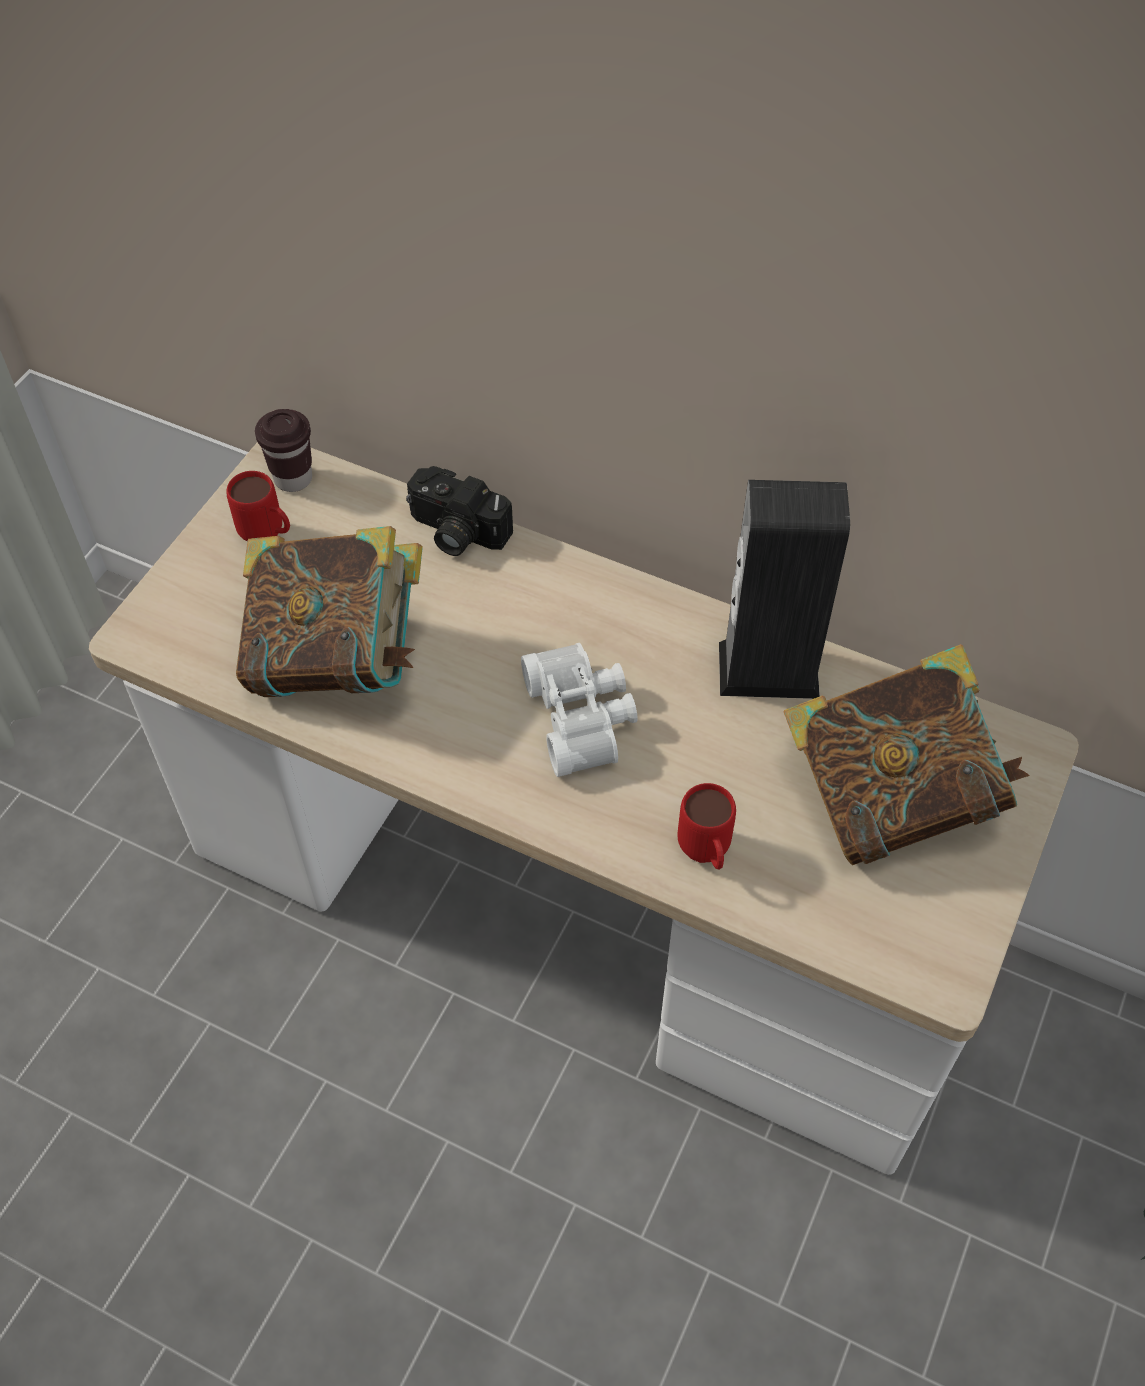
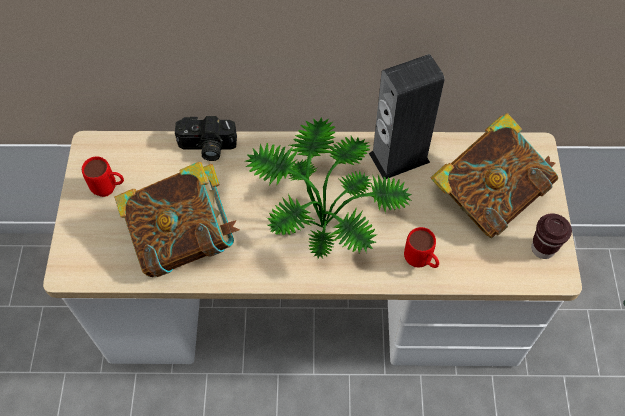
camera: 25 degrees left, 5 degrees up
brown cup [255,409,312,492] -> brown cup moved to [531,213,572,259]
white binoculars [521,643,638,777] -> potted plant [245,117,412,259]

